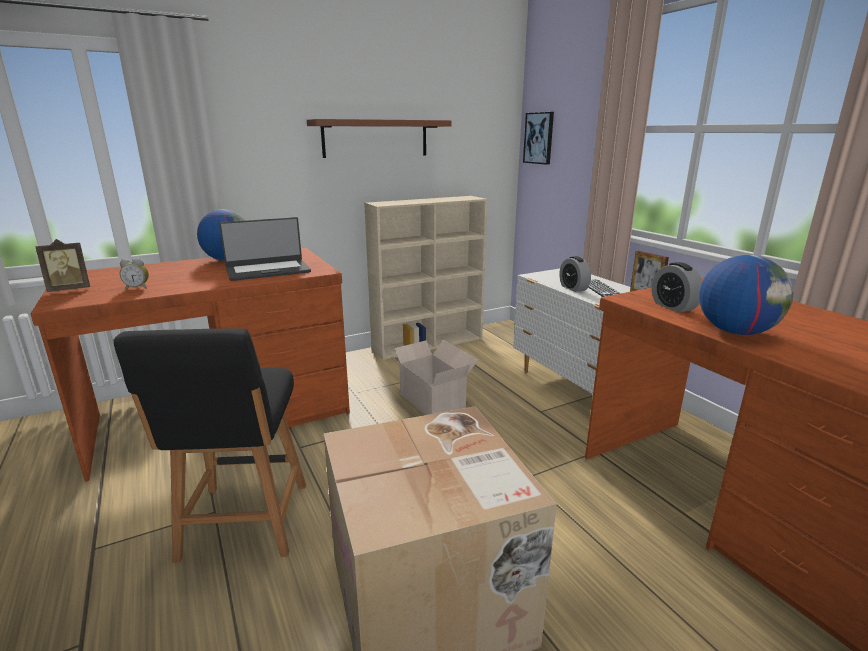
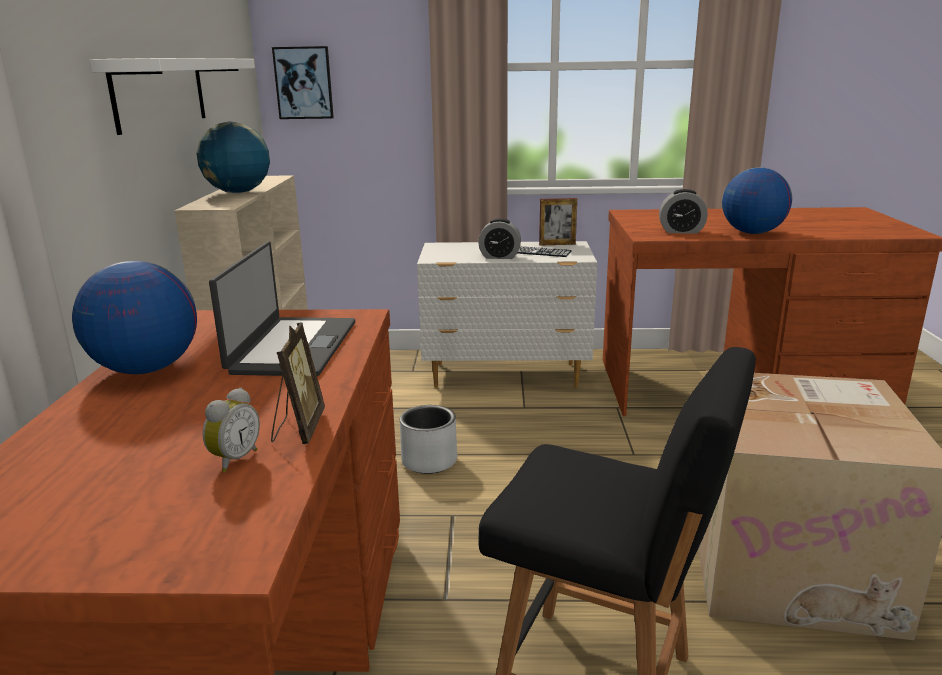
camera: 60 degrees left, 0 degrees up
picture frame [35,239,90,292] -> picture frame moved to [271,322,325,444]
brown shelf [307,119,452,158] -> white shelf [89,58,255,135]
cardboard box [388,340,478,415] -> grey planter [400,405,457,474]
none -> globe [197,121,270,193]

